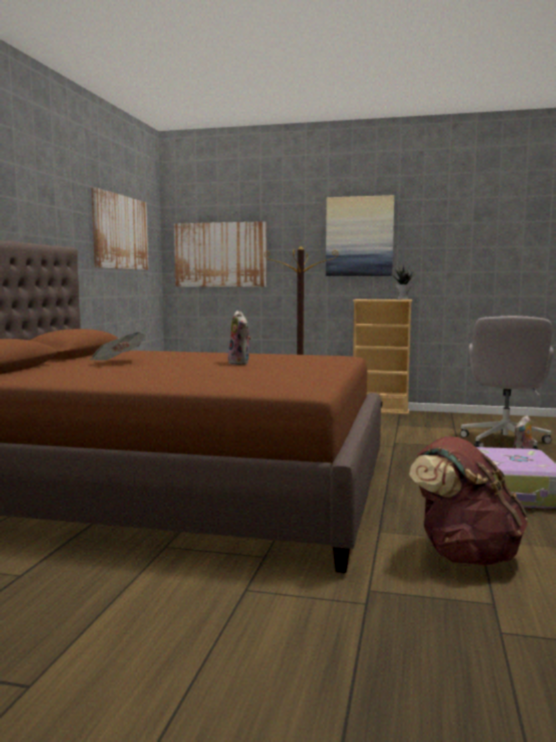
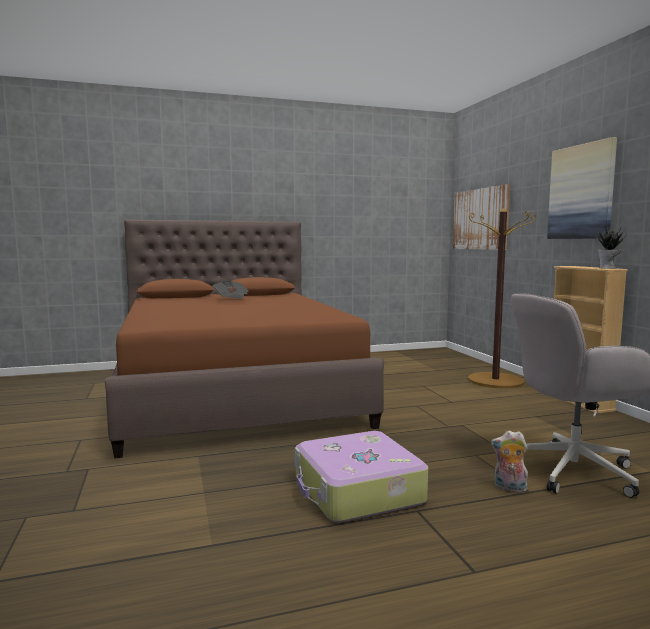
camera: 60 degrees right, 0 degrees up
picture [91,187,148,270] -> none
plush toy [228,311,251,365] -> none
brown backpack [409,436,528,565] -> none

